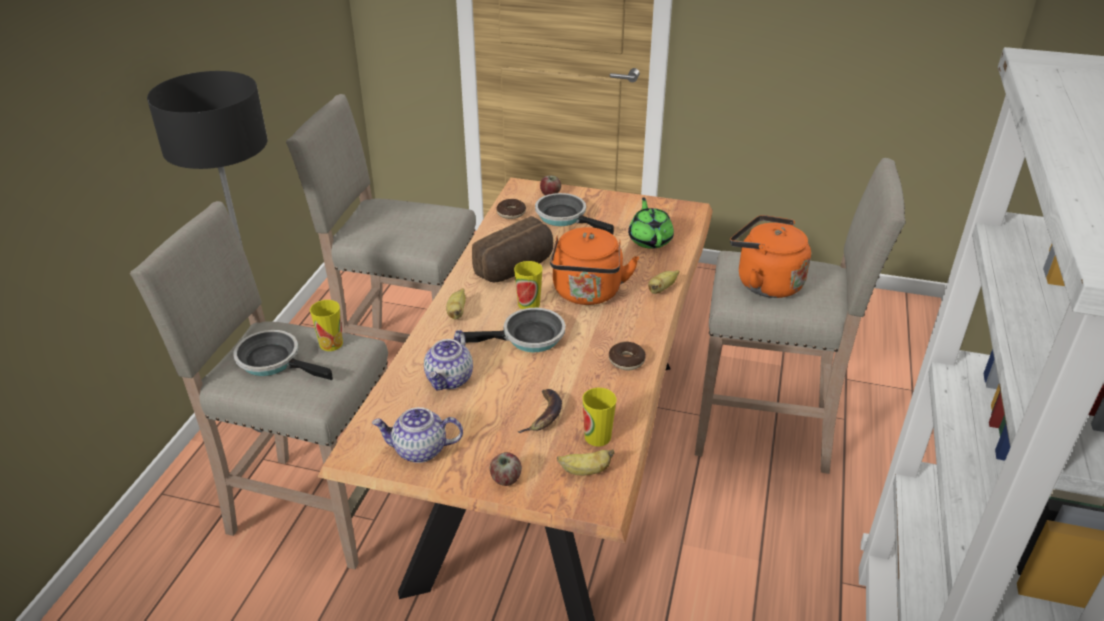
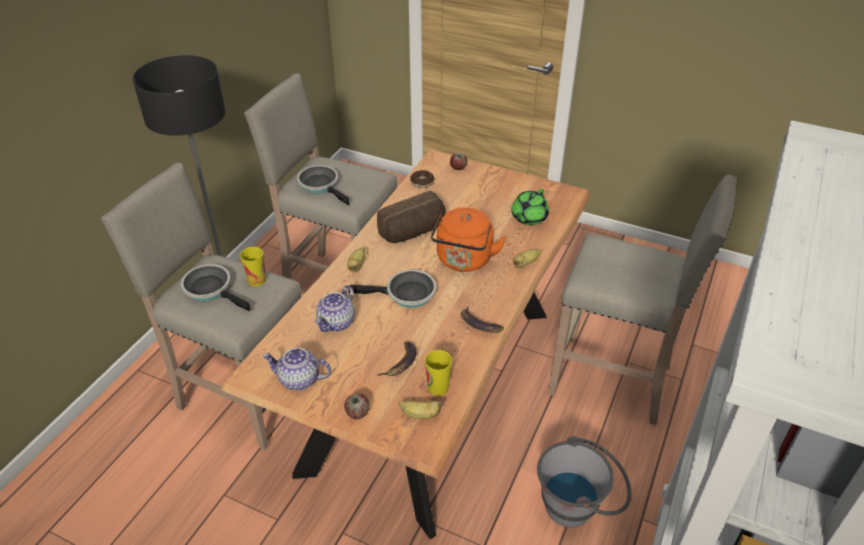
camera: 10 degrees right, 5 degrees up
cup [514,261,543,309] -> none
frying pan [535,193,614,235] -> frying pan moved to [297,165,350,205]
donut [609,342,646,370] -> banana [461,307,504,333]
green teapot [628,197,674,249] -> green teapot turned 150 degrees counterclockwise [511,188,549,225]
orange kettle [730,215,811,298] -> none
none -> grey bucket [537,436,631,528]

